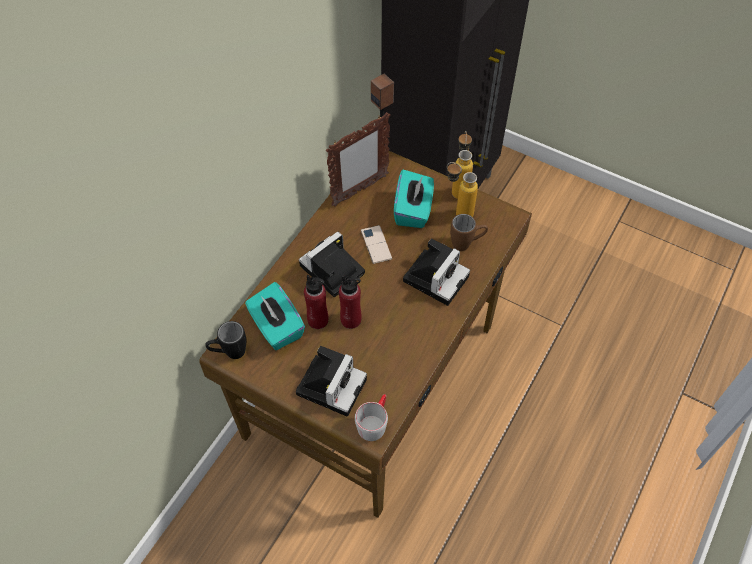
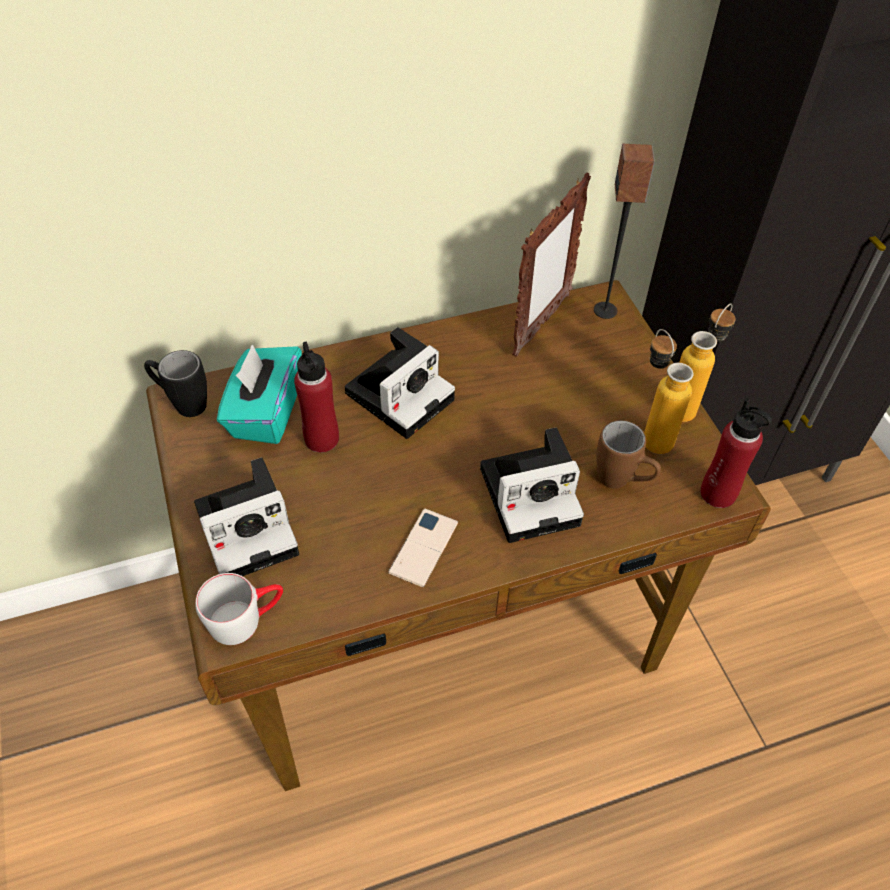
camera: 40 degrees right, 5 degrees down
camera [299,232,365,297] -> camera turned 135 degrees clockwise [345,327,455,439]
picture frame [326,112,390,207] -> picture frame turned 60 degrees counterclockwise [512,172,591,357]
red bottle [339,275,362,329] -> red bottle moved to [700,398,772,508]
phone [361,225,392,264] -> phone moved to [388,508,458,588]
turquoise tissue box [394,170,434,228] -> none

